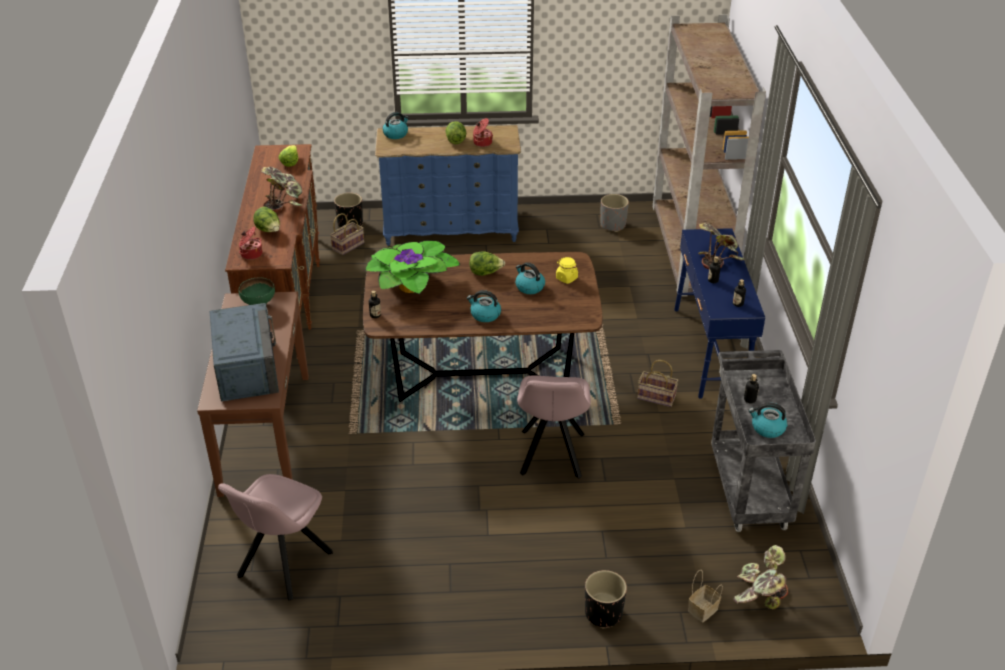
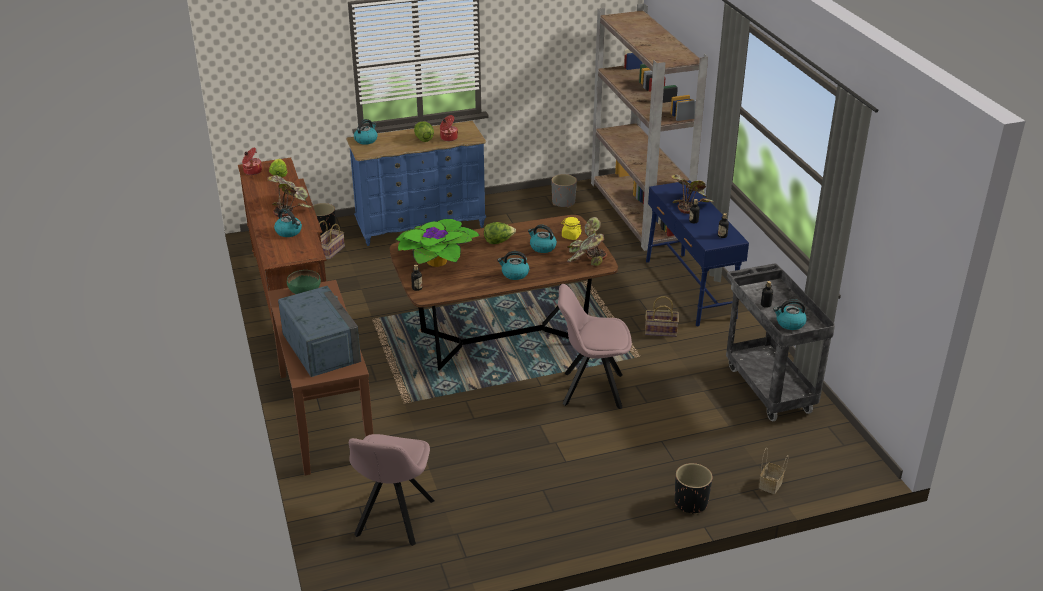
camera: 15 degrees left, 5 degrees down
cooking pot [239,227,263,260] -> cooking pot moved to [242,147,262,175]
lettuce [253,207,280,232] -> kettle [274,208,302,237]
pink chair [517,375,591,478] -> pink chair turned 105 degrees clockwise [558,284,632,409]
potted plant [733,545,788,609] -> potted plant moved to [567,217,607,266]

